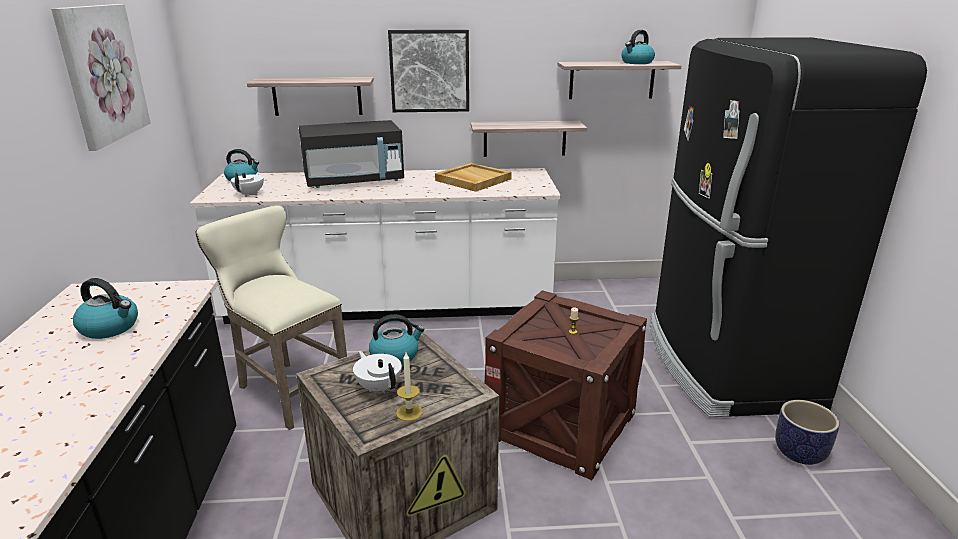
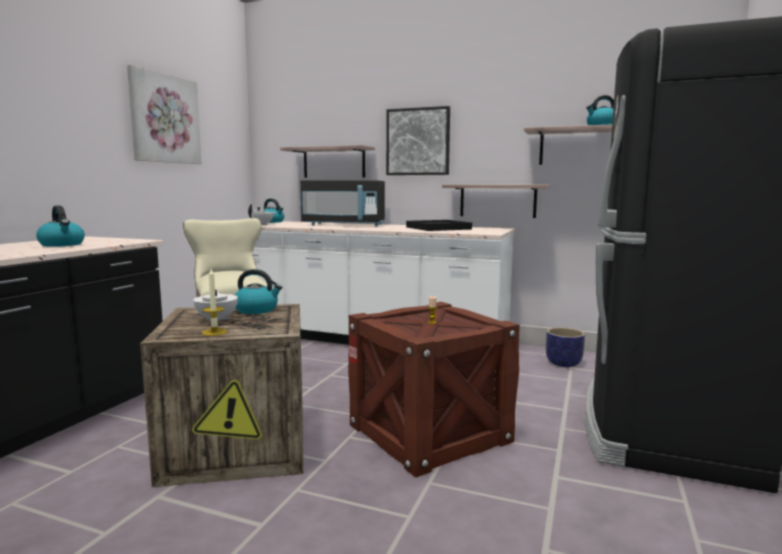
camera: 25 degrees right, 15 degrees down
beige tray [435,163,512,192] -> black tray [406,220,472,231]
planter [775,400,840,465] -> planter moved to [546,327,585,367]

